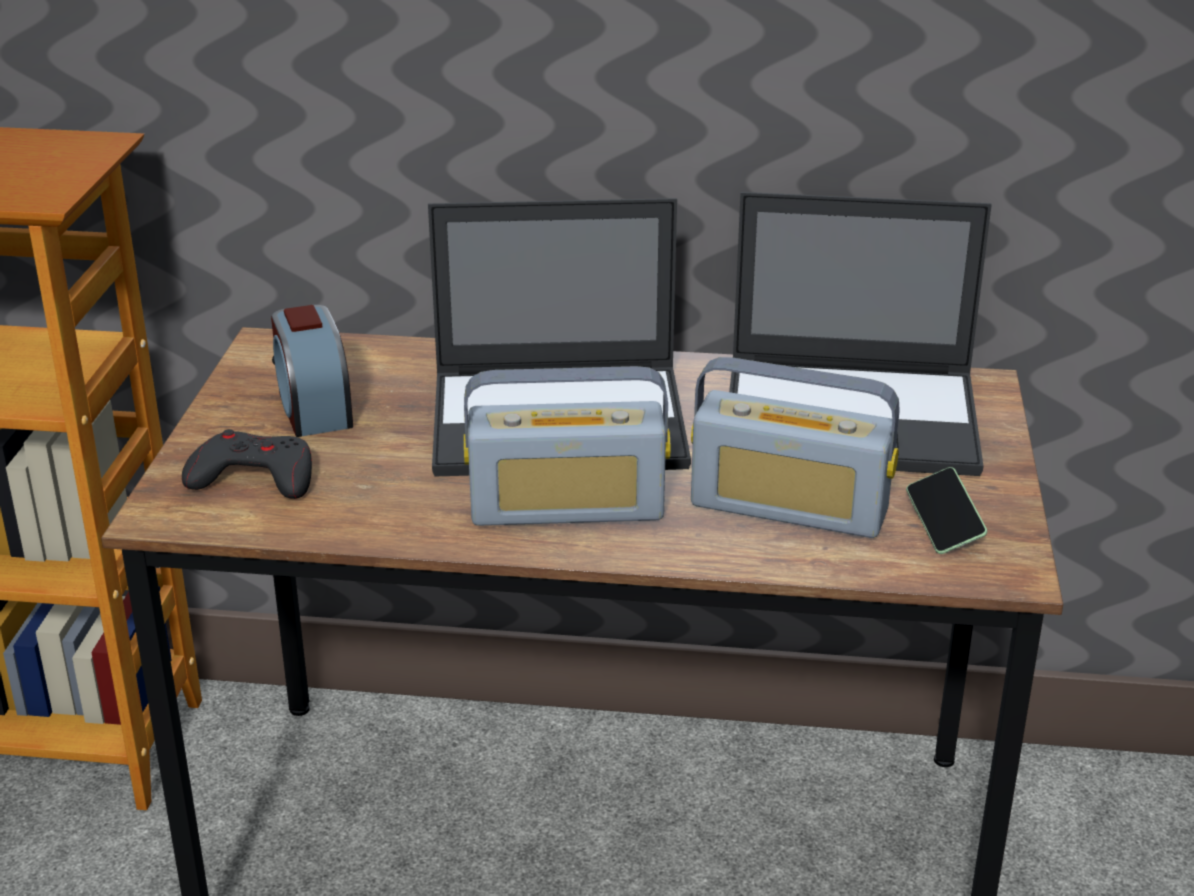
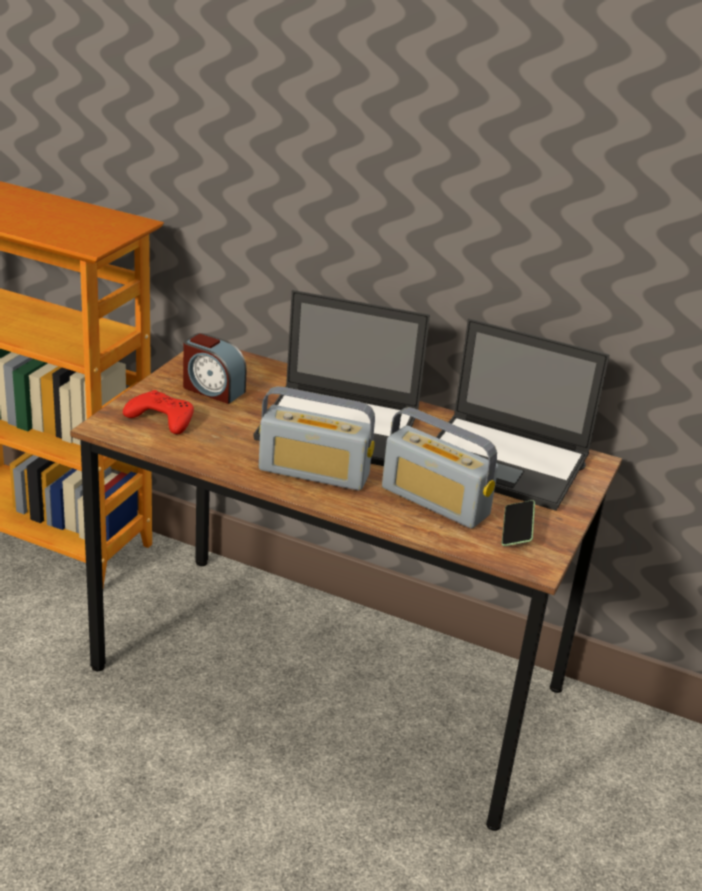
camera: 15 degrees right, 0 degrees up
grey game controller [182,429,312,499] -> red game controller [123,390,194,434]
alarm clock [271,305,353,437] -> alarm clock turned 60 degrees counterclockwise [183,333,247,404]

